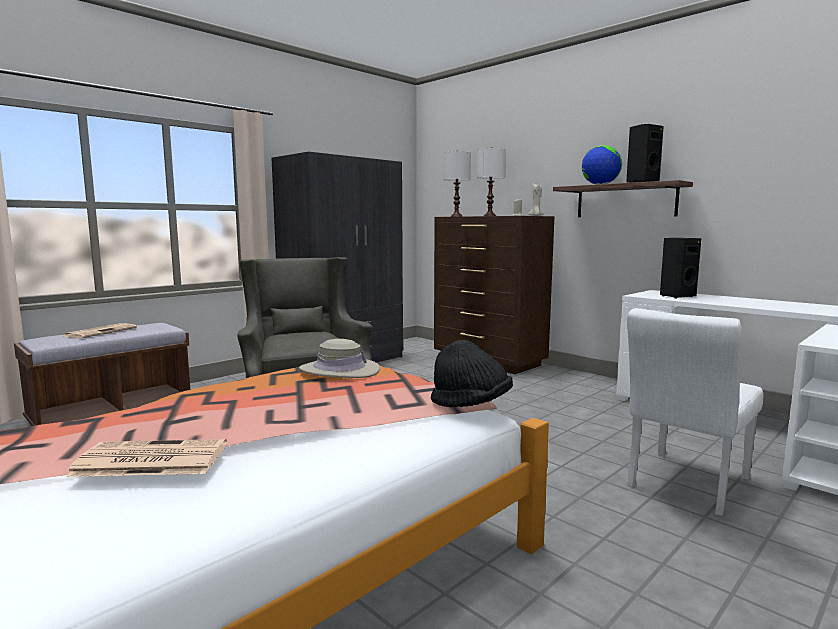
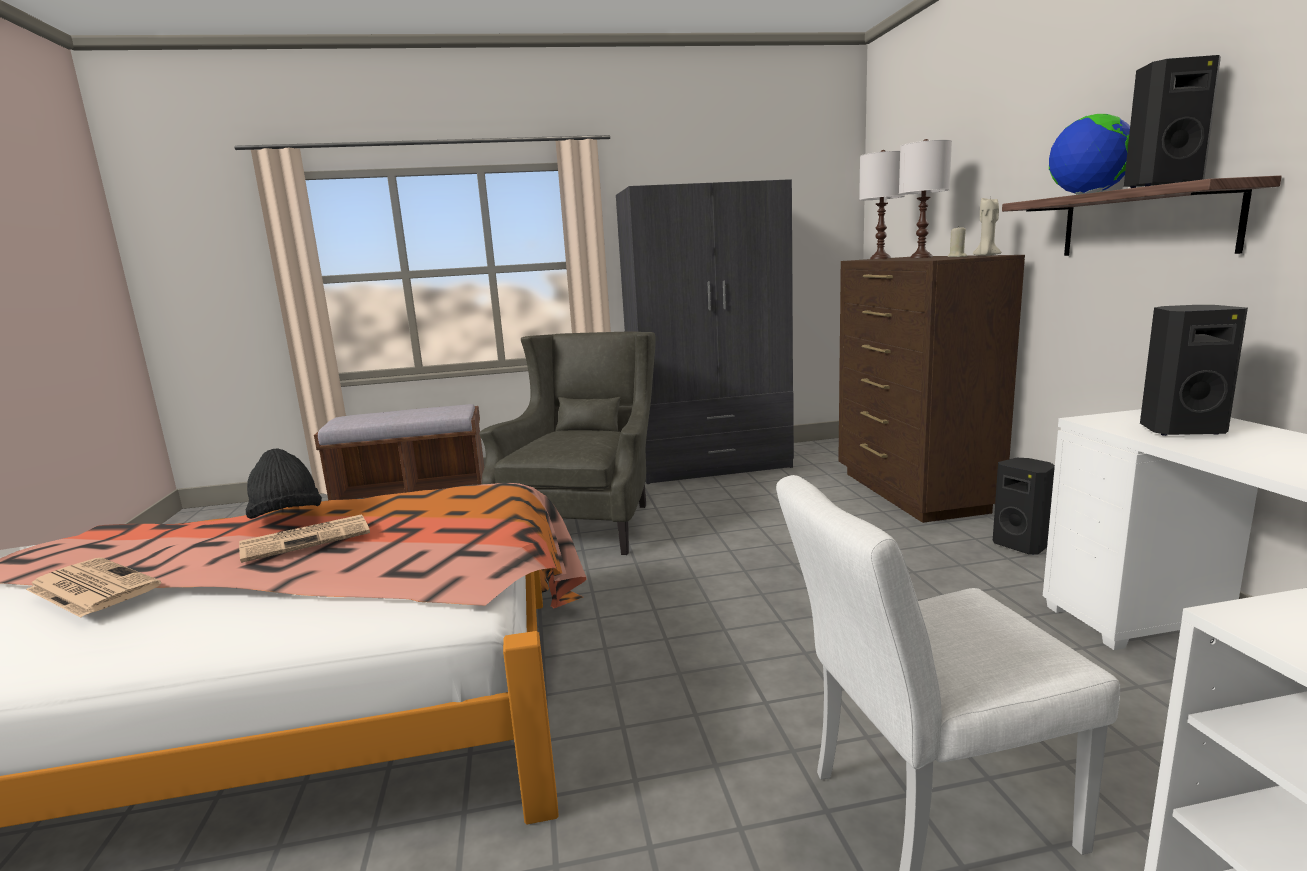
camera: 35 degrees right, 5 degrees up
newspaper [64,323,137,338] -> newspaper moved to [239,514,370,563]
beige hat [299,339,380,378] -> none
black hat [431,340,513,407] -> black hat moved to [245,448,322,519]
none -> black speaker [993,458,1055,555]

